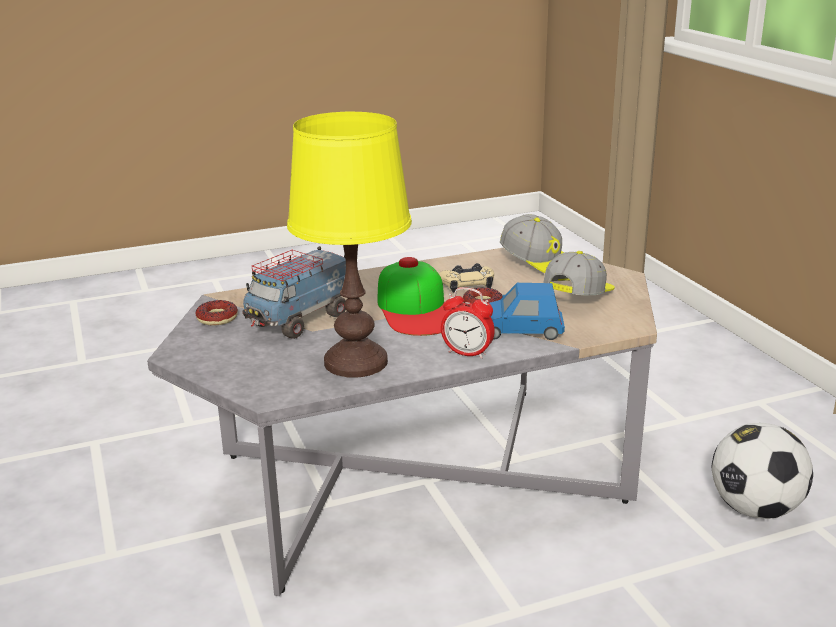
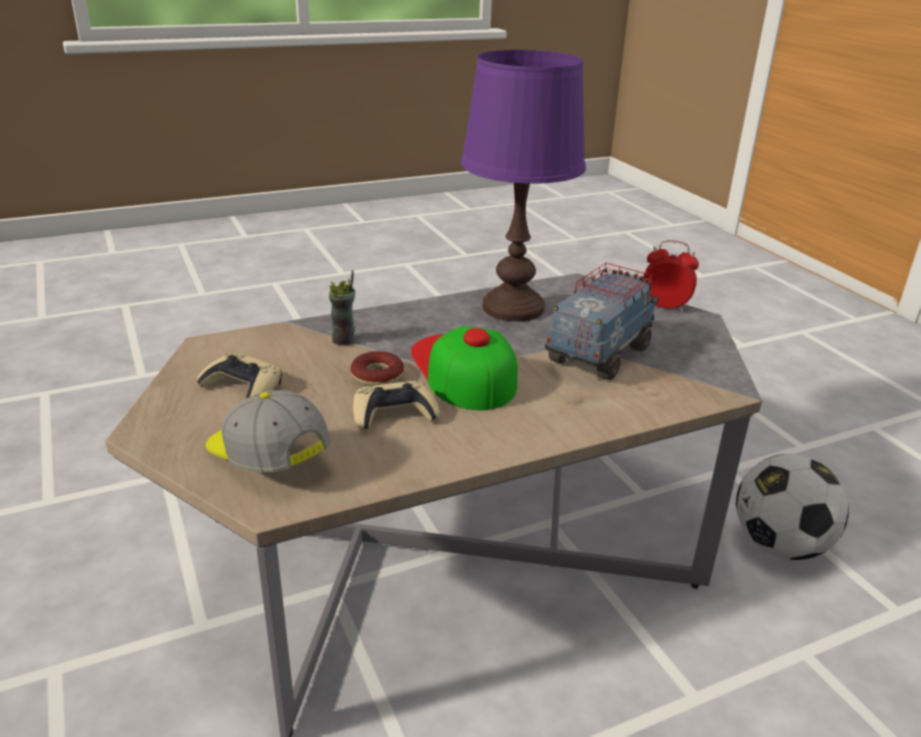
camera: 175 degrees right, 5 degrees up
donut [196,300,238,326] -> none
yellow table lamp [287,112,412,378] -> purple table lamp [461,50,586,322]
alarm clock [441,287,495,359] -> alarm clock moved to [643,240,699,312]
blue toy car [489,283,565,340] -> cup [329,270,356,345]
cap [543,251,615,295] -> beige game controller [197,353,282,398]
football [712,423,813,519] -> football moved to [736,454,849,560]

